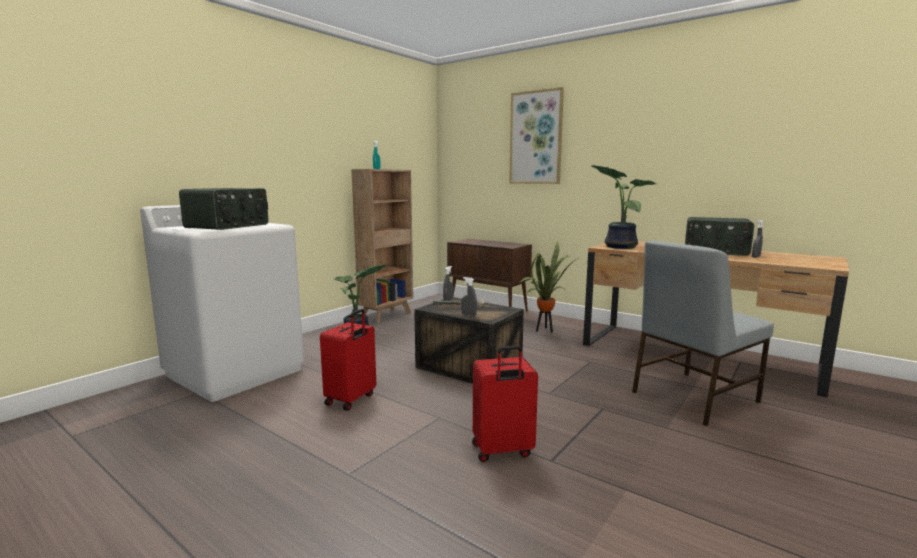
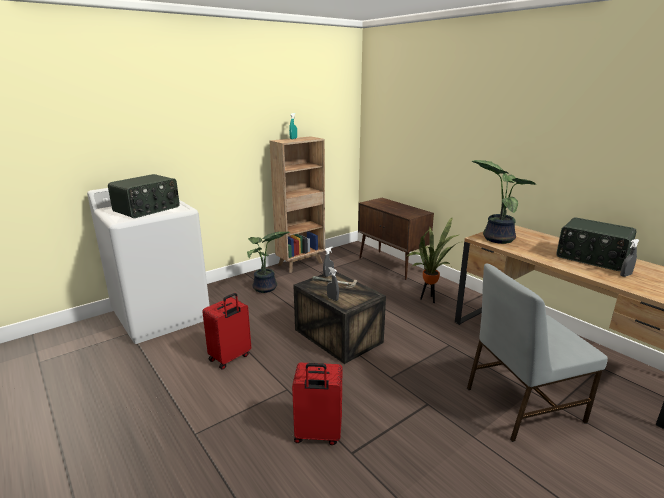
camera: 15 degrees right, 10 degrees up
picture [509,87,564,184] -> none

